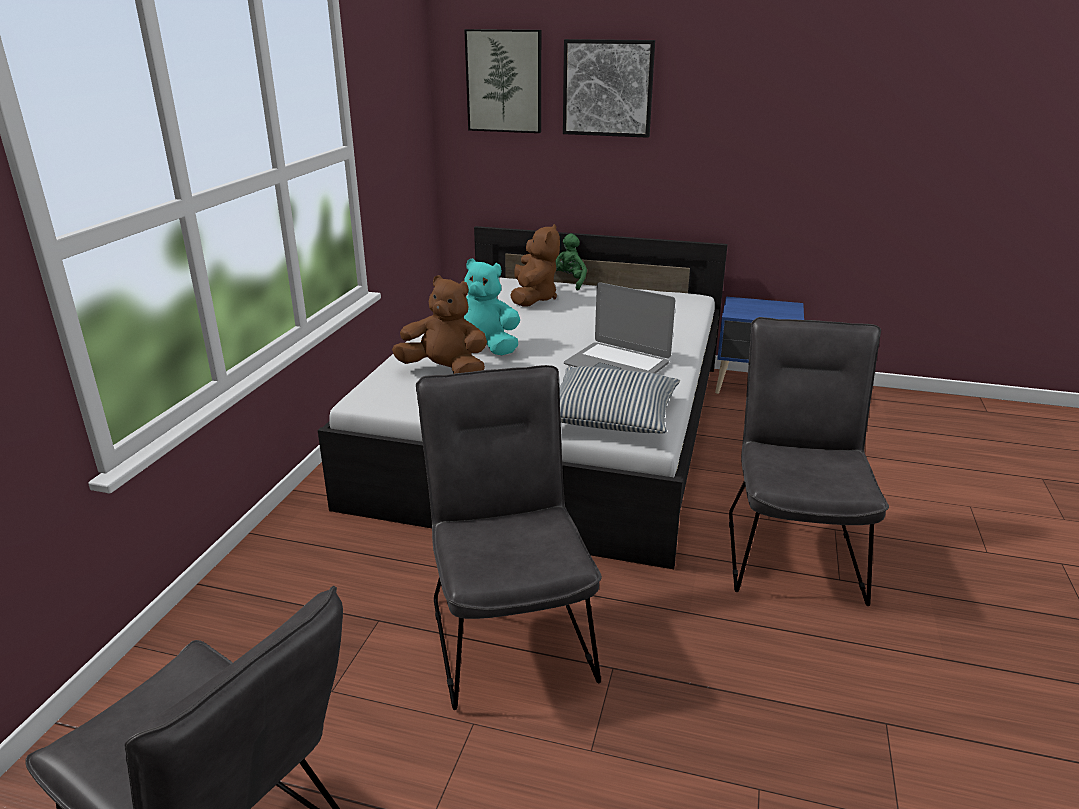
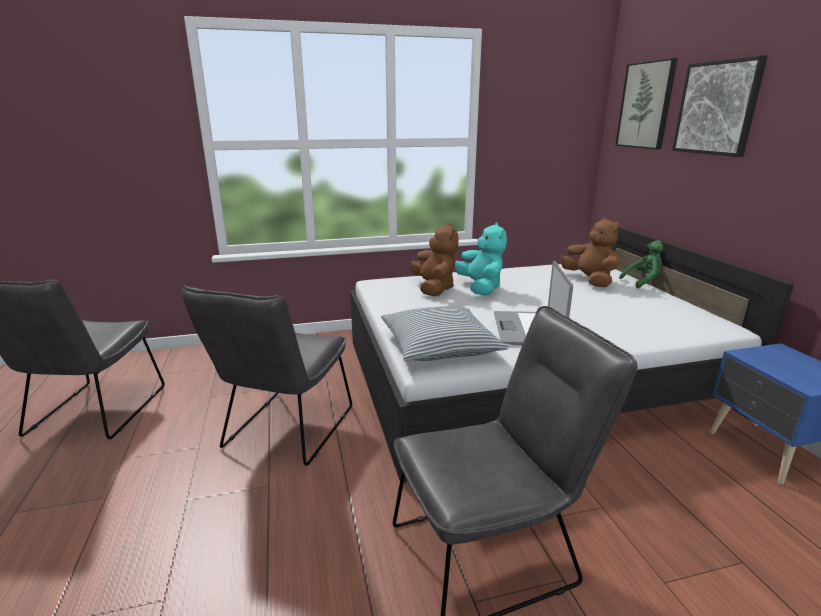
camera: 60 degrees right, 5 degrees down
grey chair [416,365,602,710] -> grey chair turned 150 degrees clockwise [182,285,352,466]
brown plush toy [510,224,560,306] -> brown plush toy turned 90 degrees counterclockwise [560,217,619,287]

